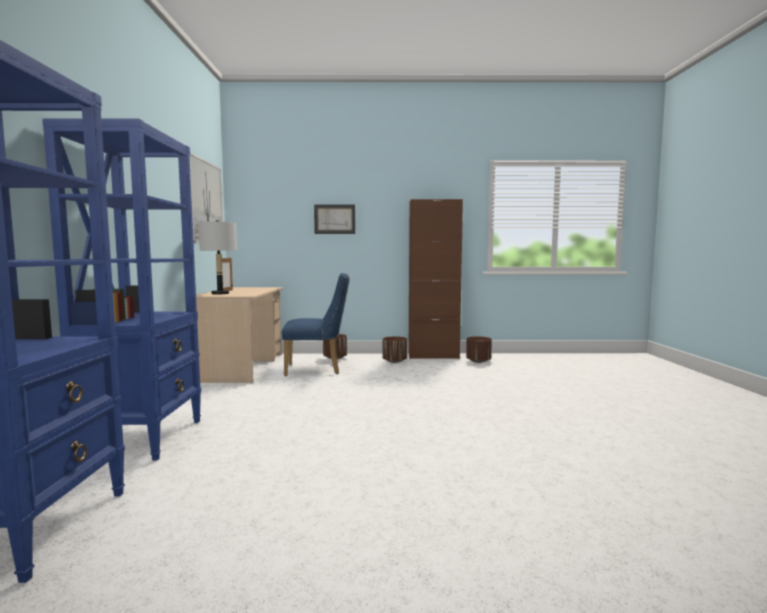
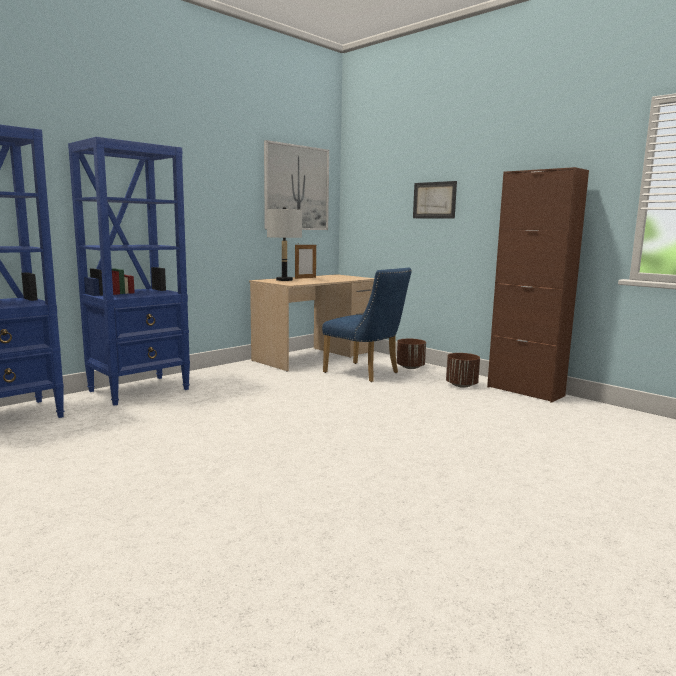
camera: 45 degrees right, 5 degrees up
brown planter [466,336,492,363] -> none

